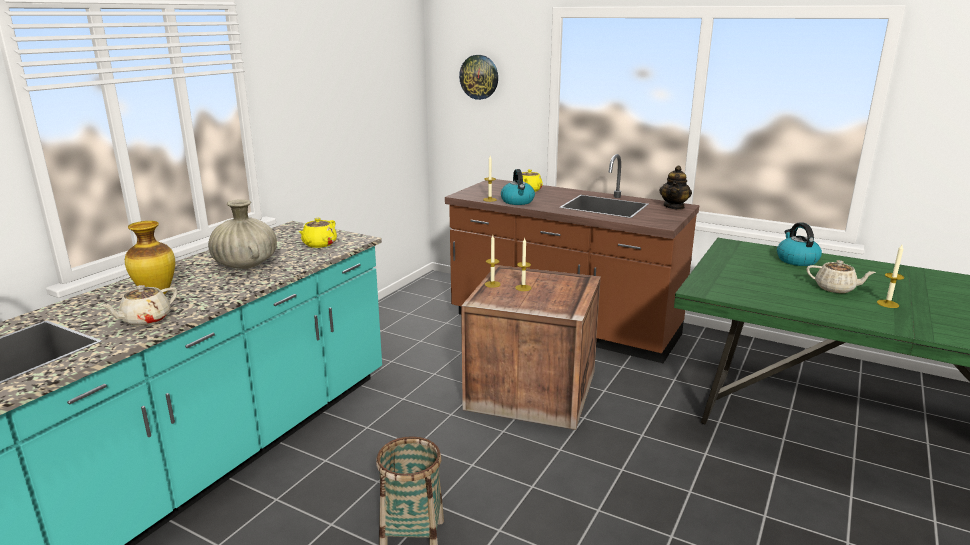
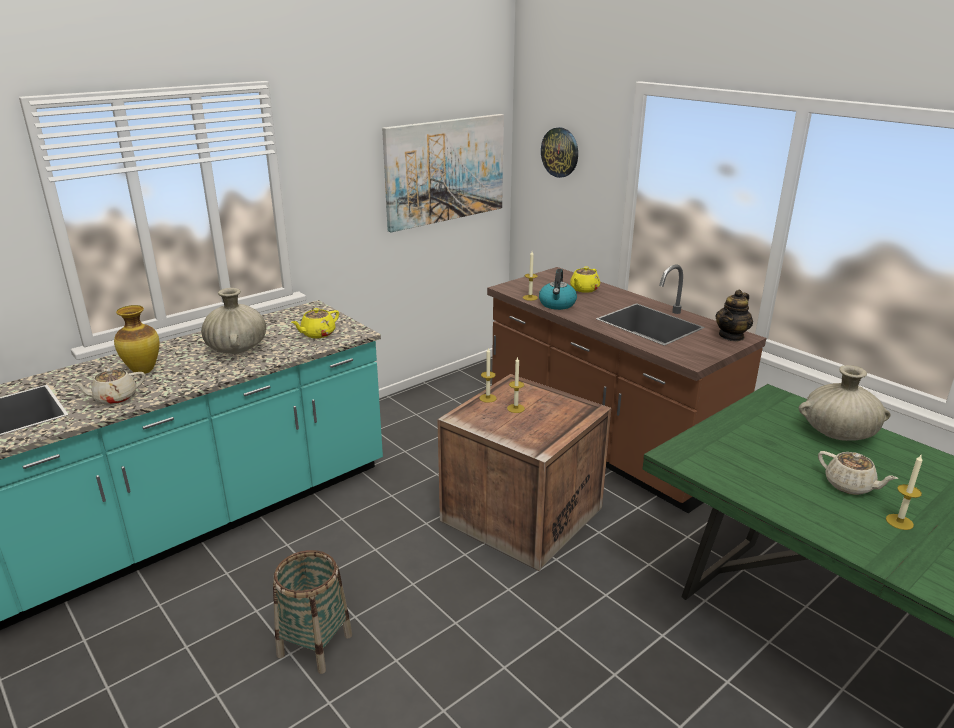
camera: 20 degrees right, 5 degrees up
kettle [777,223,822,266] -> beige vase [799,365,891,441]
none -> picture [382,114,504,232]

